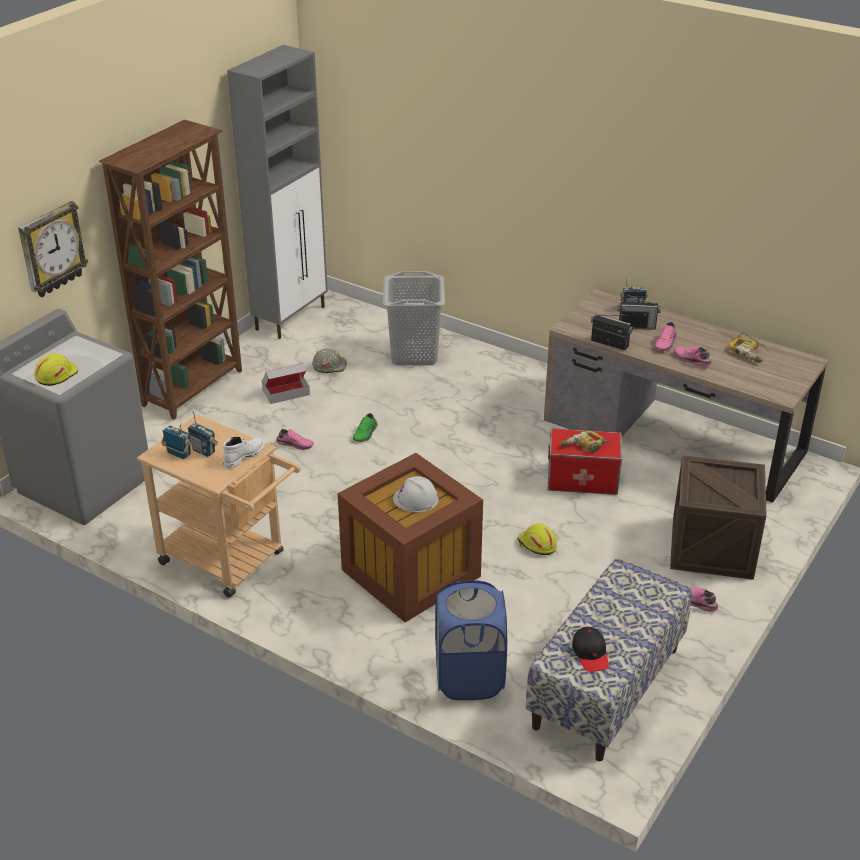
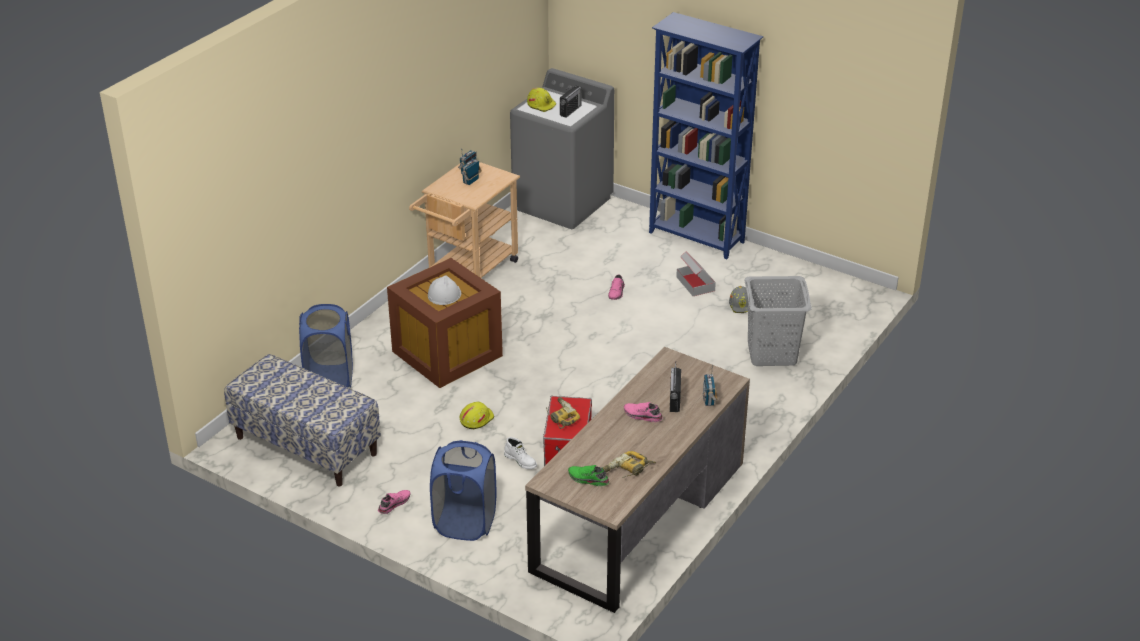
camera: 90 degrees right, 0 degrees up
wall clock [18,201,88,297] -> none
brown bookcase [99,120,242,420] -> blue bookcase [649,12,764,259]
white boot [223,436,265,468] -> white boot moved to [504,437,537,469]
grey cabinet [227,45,328,339] -> none
green shoe [353,413,378,442] -> green shoe moved to [568,465,609,486]
black cap [572,627,609,672] -> none
radio [591,314,633,350] -> radio moved to [560,86,582,118]
crate [670,455,767,580] -> blue laundry basket [430,440,497,541]
pink shoe [674,346,711,367] -> none

